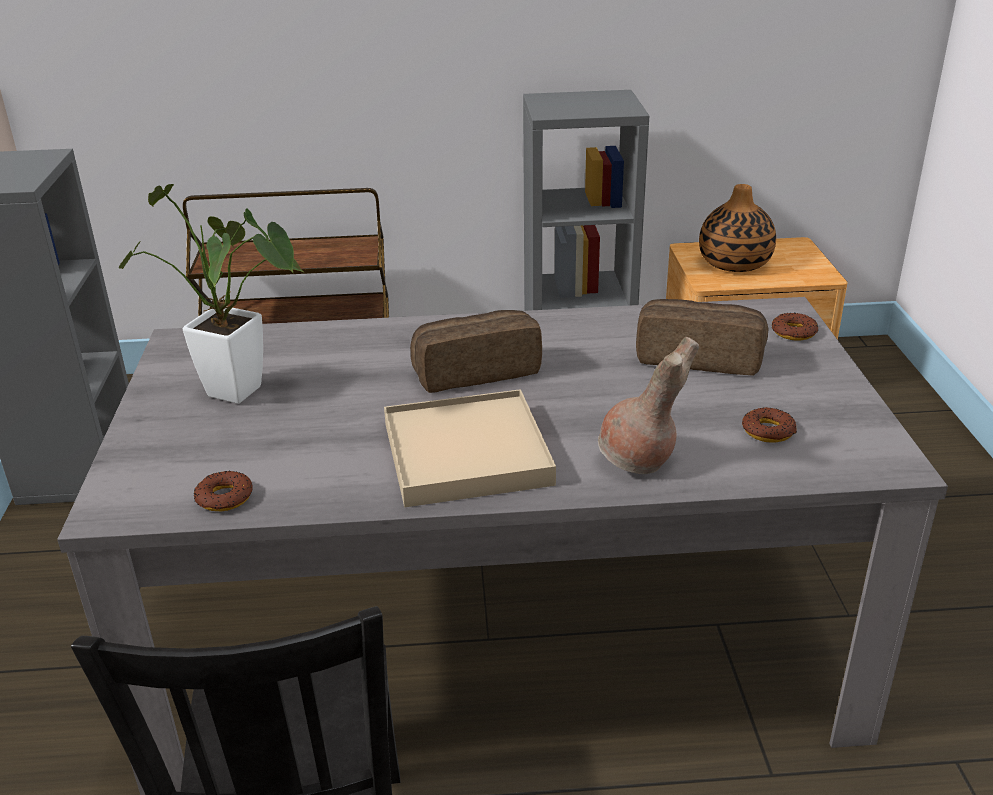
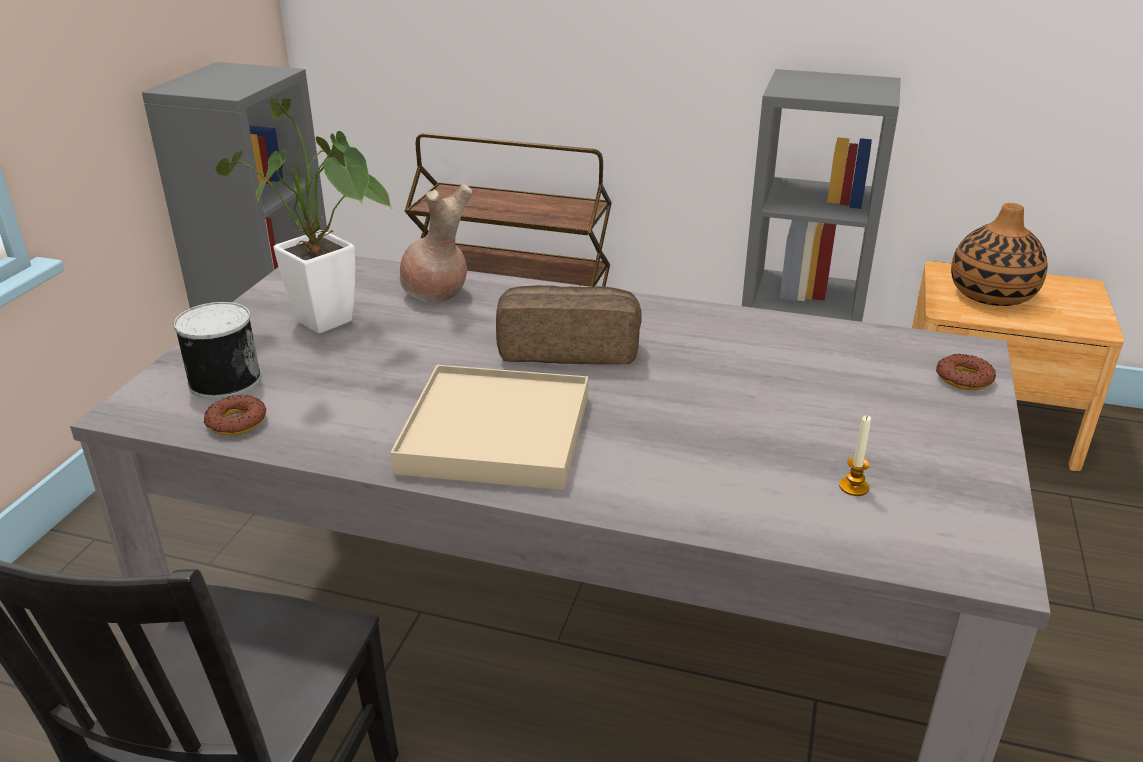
camera: 20 degrees right, 0 degrees up
brown vase [598,337,699,474] -> brown vase moved to [400,183,472,303]
bread [636,299,769,376] -> none
donut [742,407,797,443] -> candle [839,415,871,496]
none -> can [174,302,262,400]

